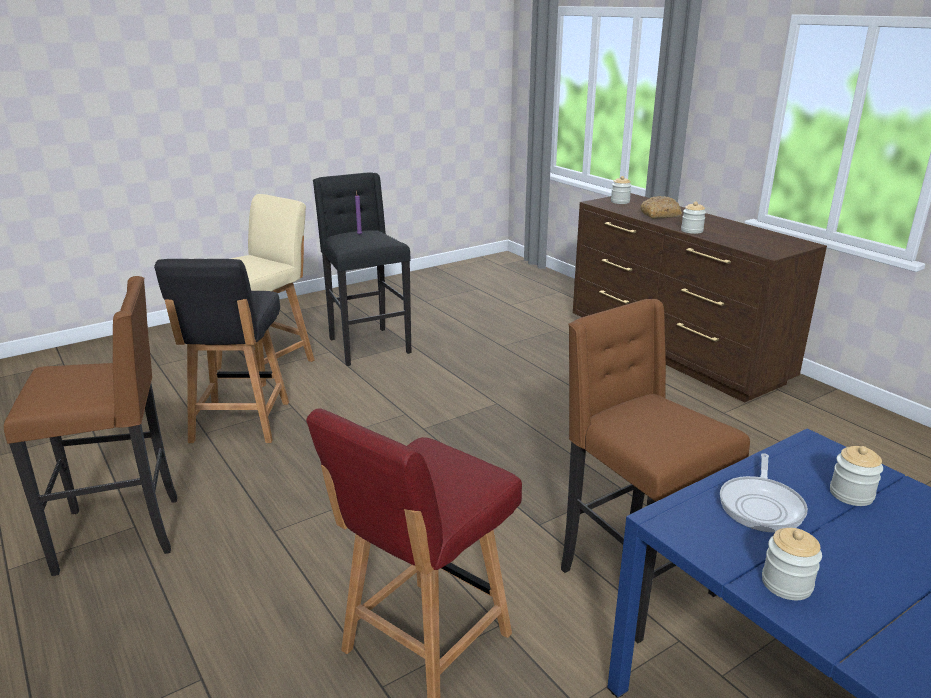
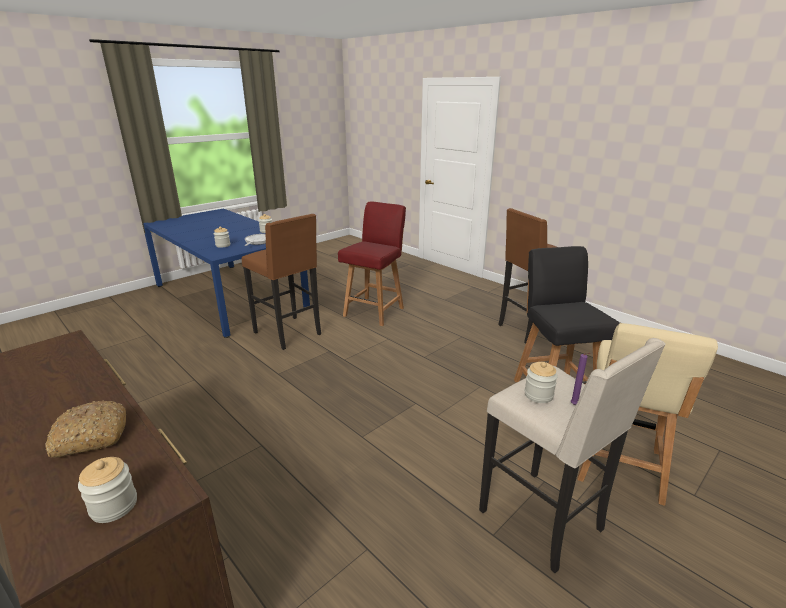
camera: 170 degrees right, 0 degrees up
black stool [313,172,411,366] -> beige stool [479,338,666,573]
jar [681,202,706,234] -> jar moved to [524,362,558,403]

